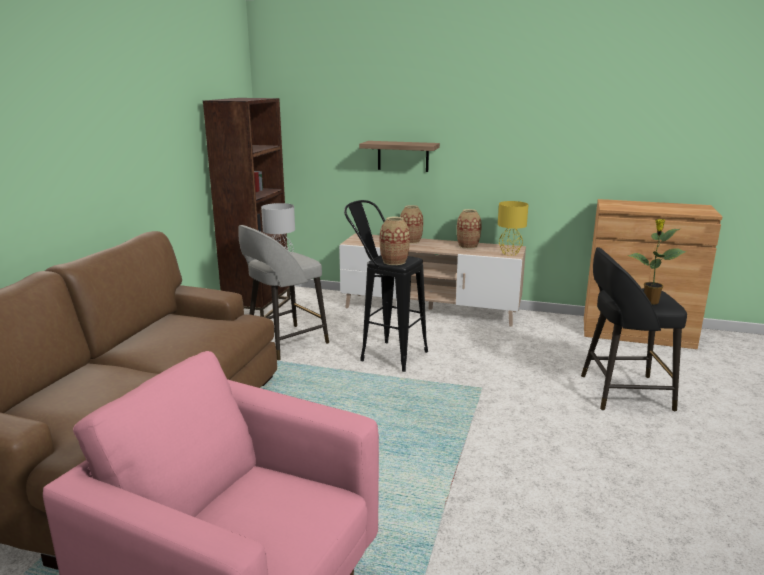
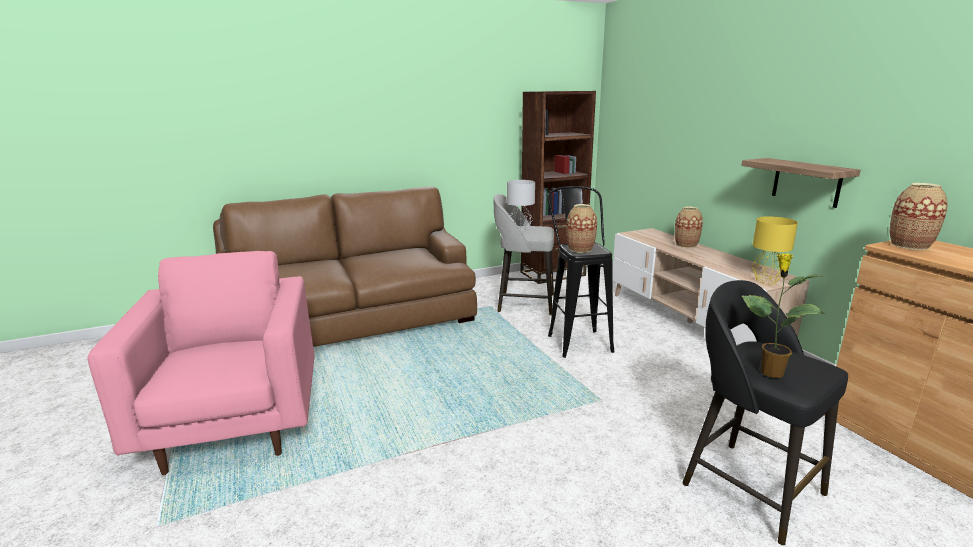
camera: 50 degrees right, 0 degrees up
shelf [359,141,440,172] -> shelf moved to [741,158,861,208]
vase [457,209,482,249] -> vase moved to [890,183,948,250]

